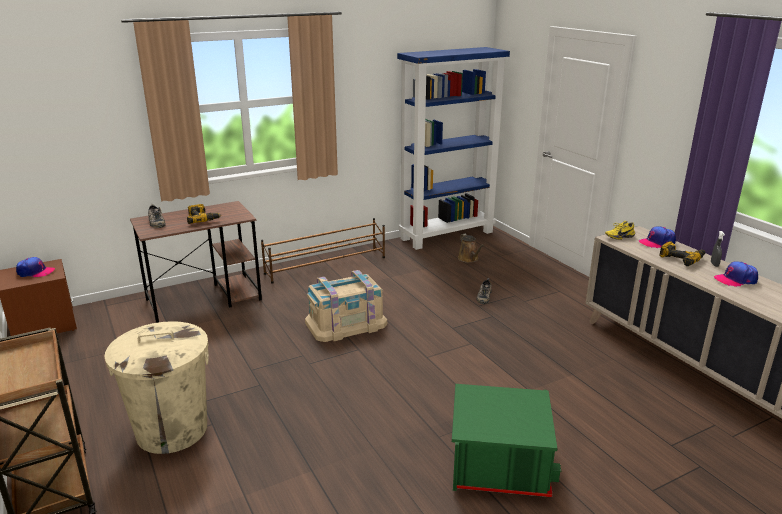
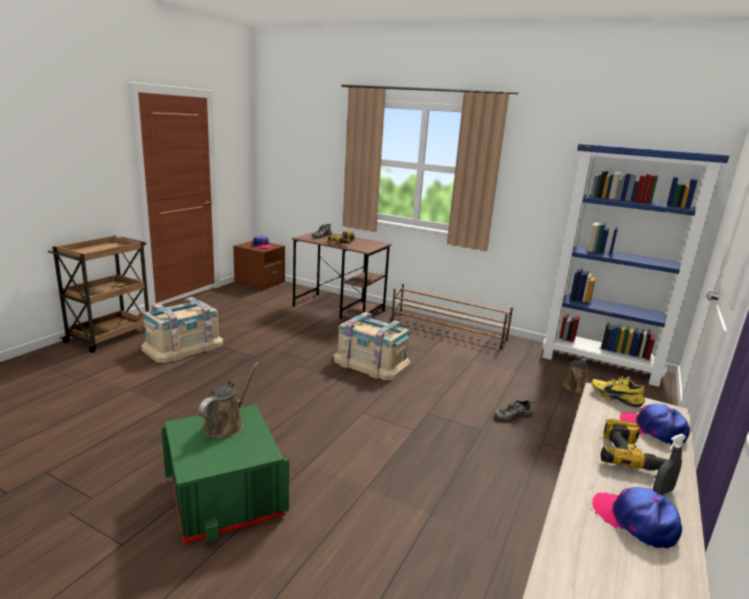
camera: 55 degrees right, 5 degrees down
beige trash can [105,321,209,454] -> beige storage box [141,297,223,363]
none -> brown watering can [199,362,259,438]

